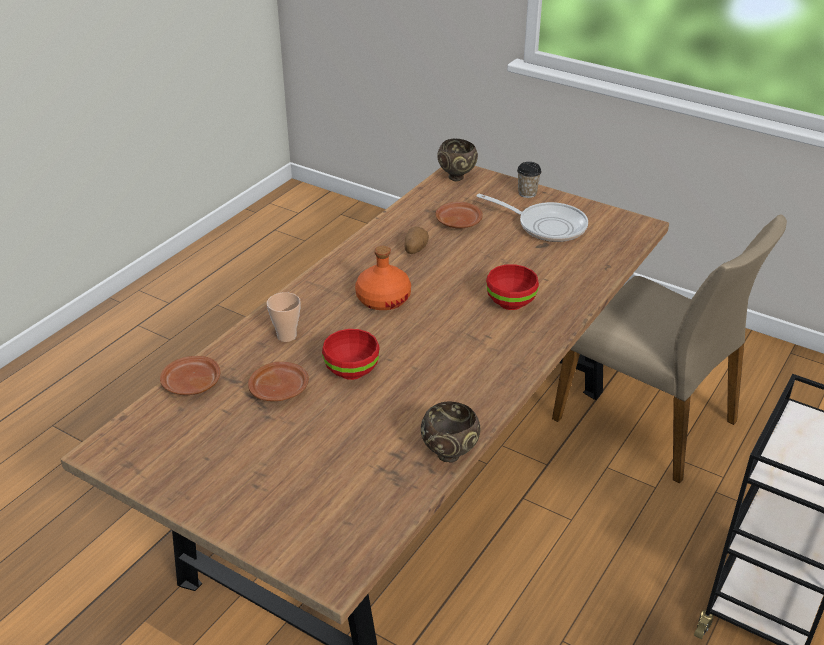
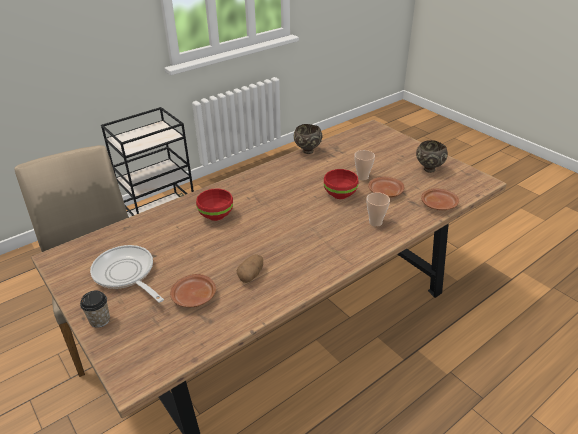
camera: 160 degrees left, 0 degrees up
orange bottle [355,246,411,310] -> none
brown bowl [437,139,478,181] -> brown bowl moved to [416,140,448,173]
none -> cup [354,150,375,180]

